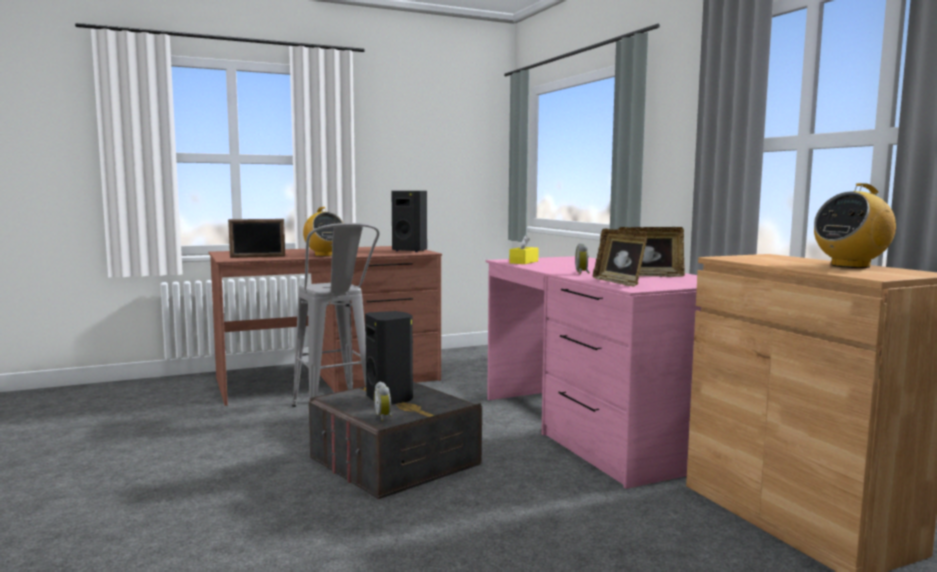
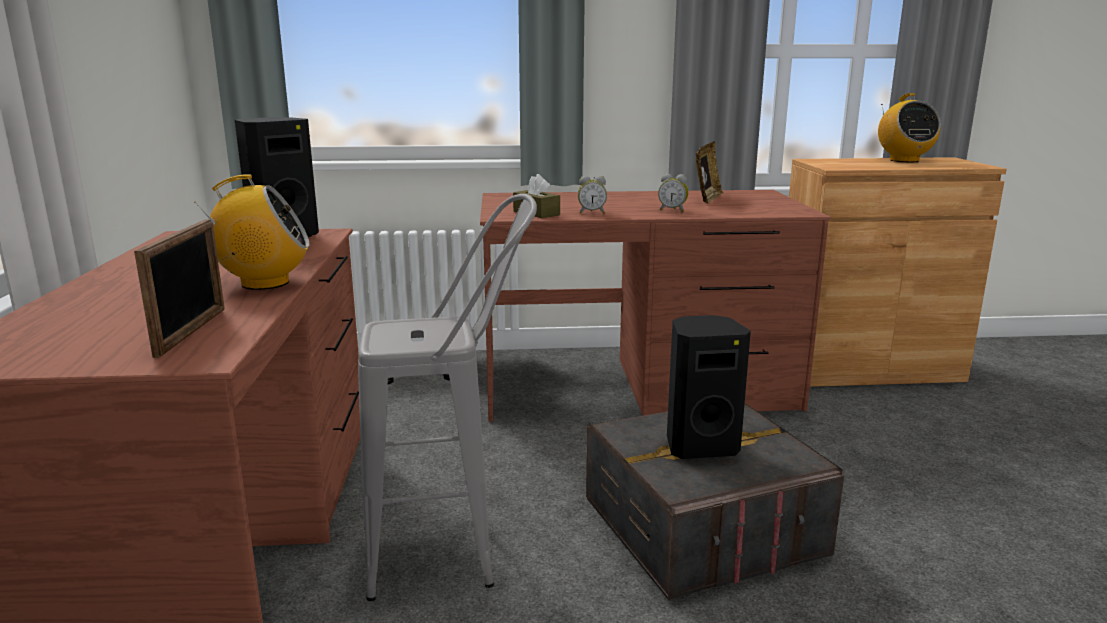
camera: 70 degrees left, 10 degrees up
alarm clock [374,382,392,421] -> alarm clock moved to [578,176,607,214]
pink desk [486,256,701,489] -> brown desk [480,190,831,422]
yellow tissue box [509,235,539,264] -> brown tissue box [513,174,560,218]
picture frame [593,229,647,287] -> none

